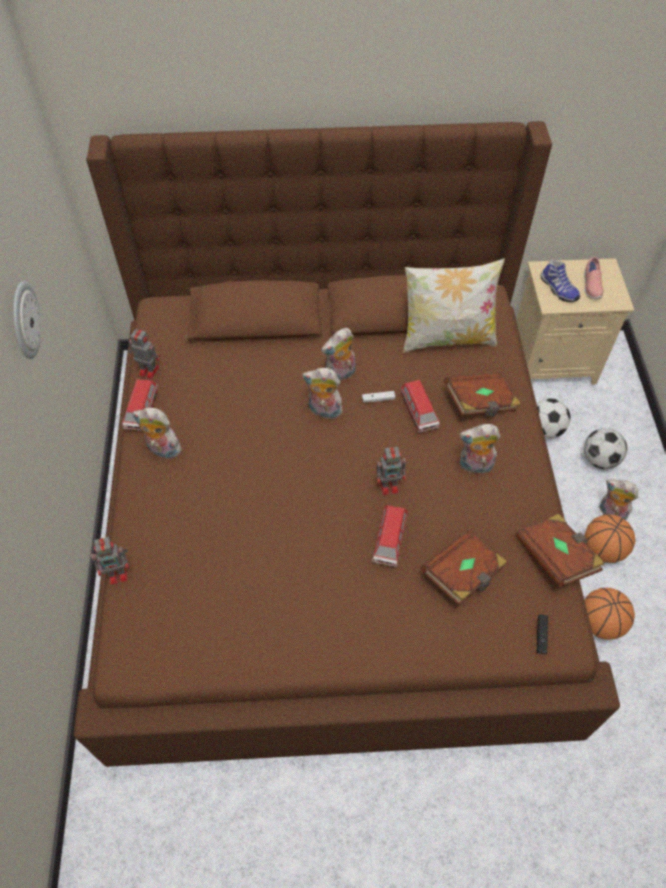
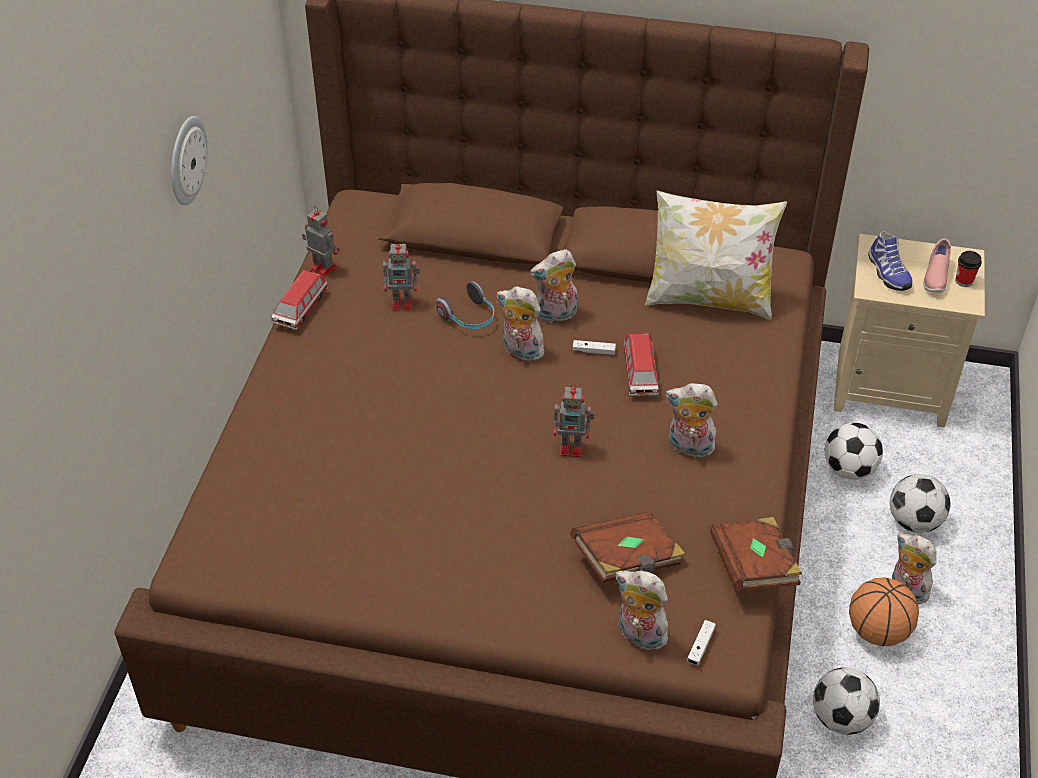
camera: 15 degrees right, 10 degrees down
toy robot [91,537,129,585] -> toy robot moved to [383,240,420,311]
plush toy [132,408,182,459] -> plush toy moved to [616,571,674,651]
toy car [372,505,408,567] -> none
brown book [444,373,521,417] -> none
black game controller [537,614,548,655] -> white game controller [687,620,716,665]
basketball [584,588,635,640] -> football [813,668,880,735]
none -> headphones [436,281,494,329]
none -> cup [955,251,982,287]

